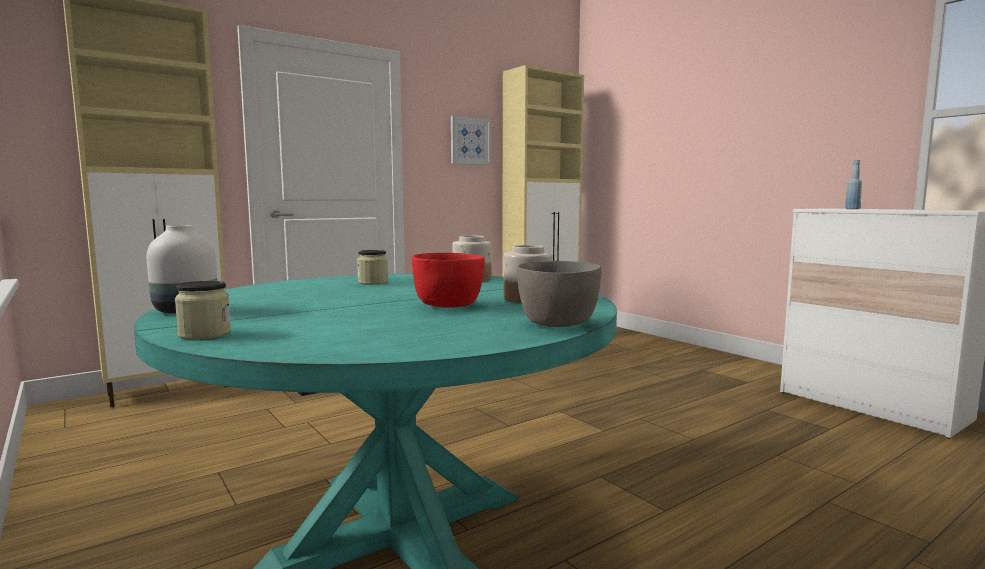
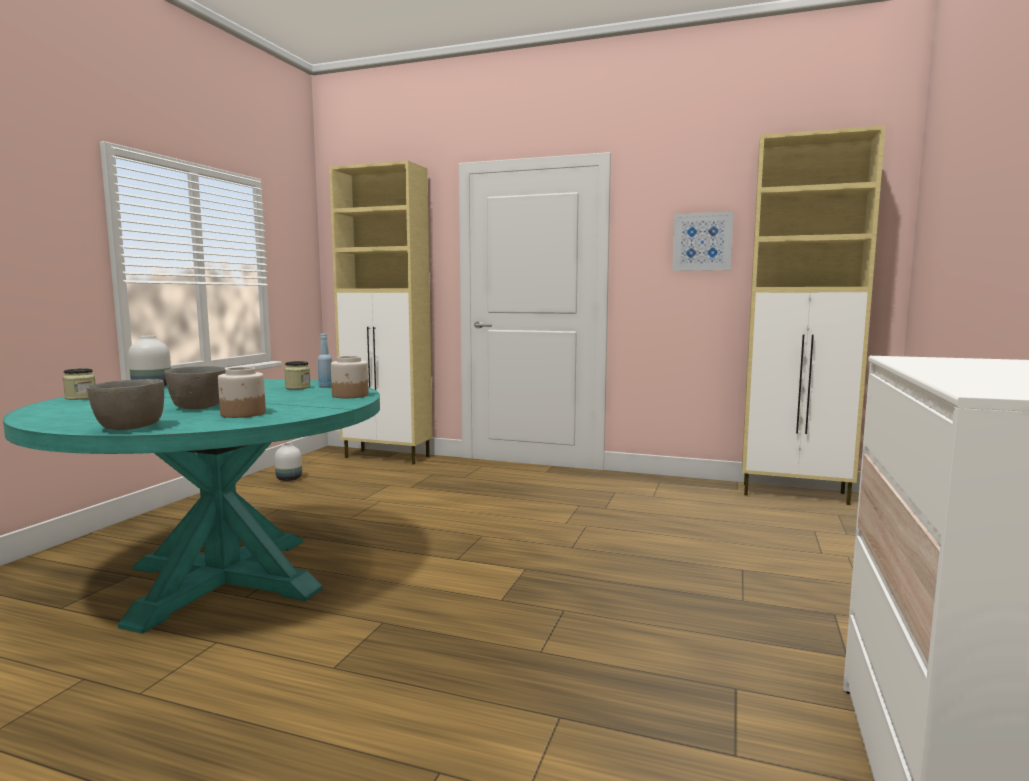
camera: 55 degrees right, 0 degrees up
red bowl [412,253,485,308] -> grey bowl [164,366,226,409]
blue bottle [845,160,862,209] -> blue bottle moved to [318,334,332,388]
none -> white vase [275,443,302,481]

